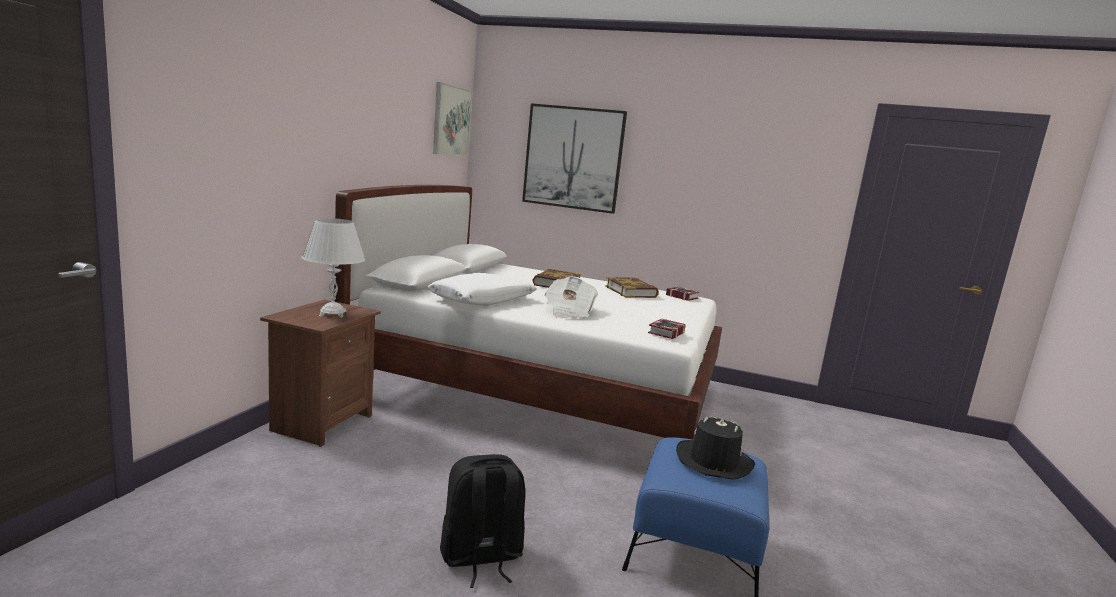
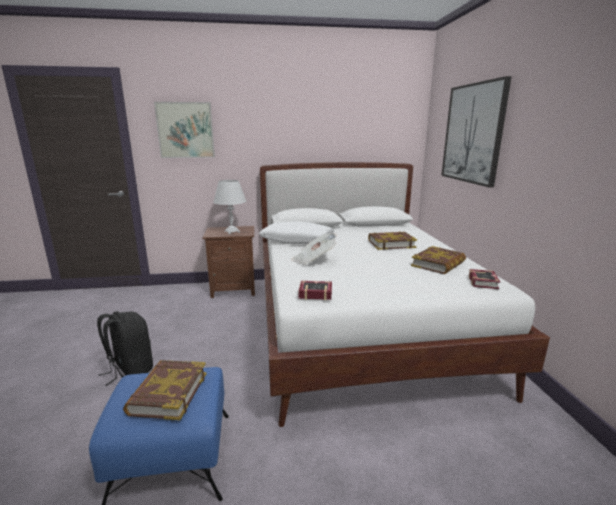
camera: 65 degrees right, 5 degrees up
picture [433,82,472,156] -> picture moved to [154,102,215,158]
black hat [676,415,755,480] -> book [123,360,207,420]

